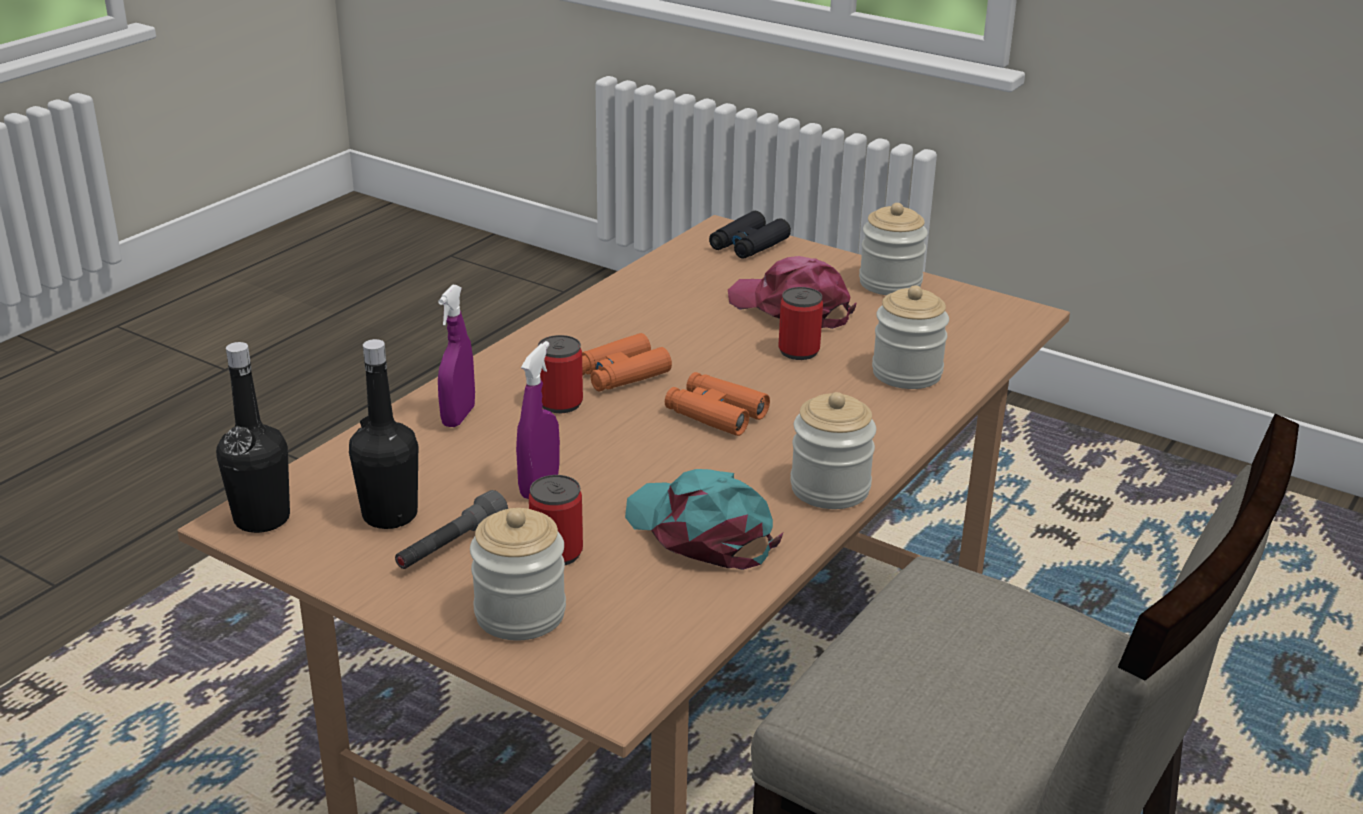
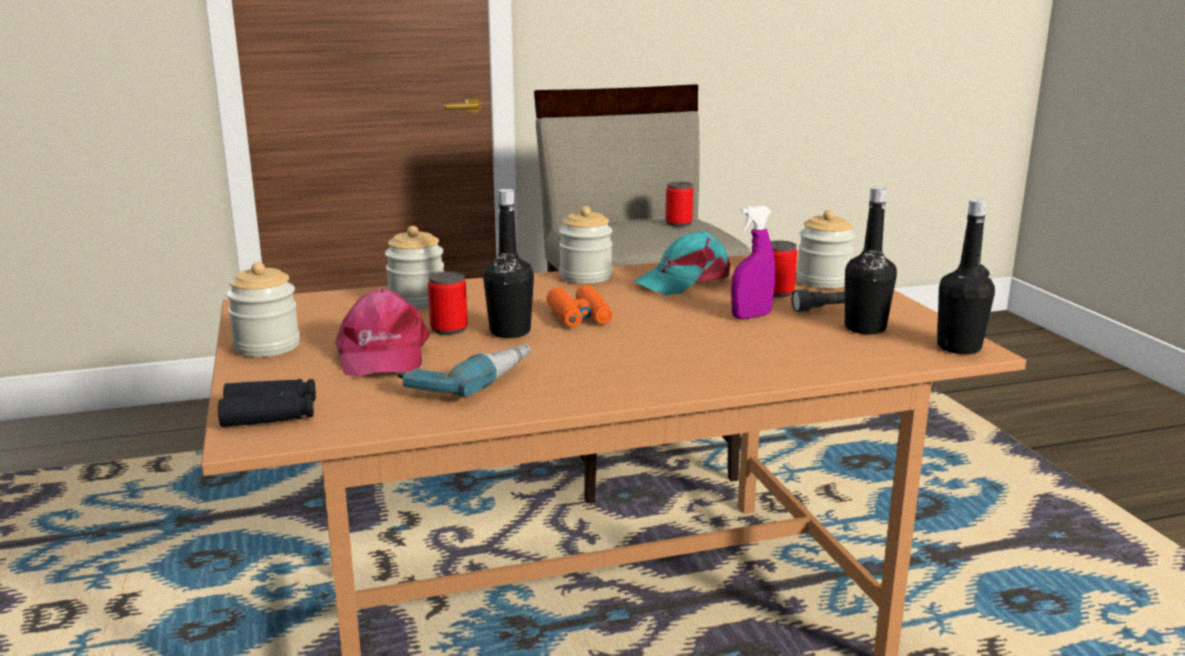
camera: 140 degrees left, 10 degrees down
purple spray bottle [438,285,475,427] -> none
can [538,335,583,413] -> can moved to [665,182,693,227]
orange binoculars [582,333,672,391] -> none
turquoise cap [625,469,783,570] -> turquoise cap turned 60 degrees clockwise [632,231,730,295]
none -> power drill [397,344,531,396]
none -> black bottle [483,189,534,338]

